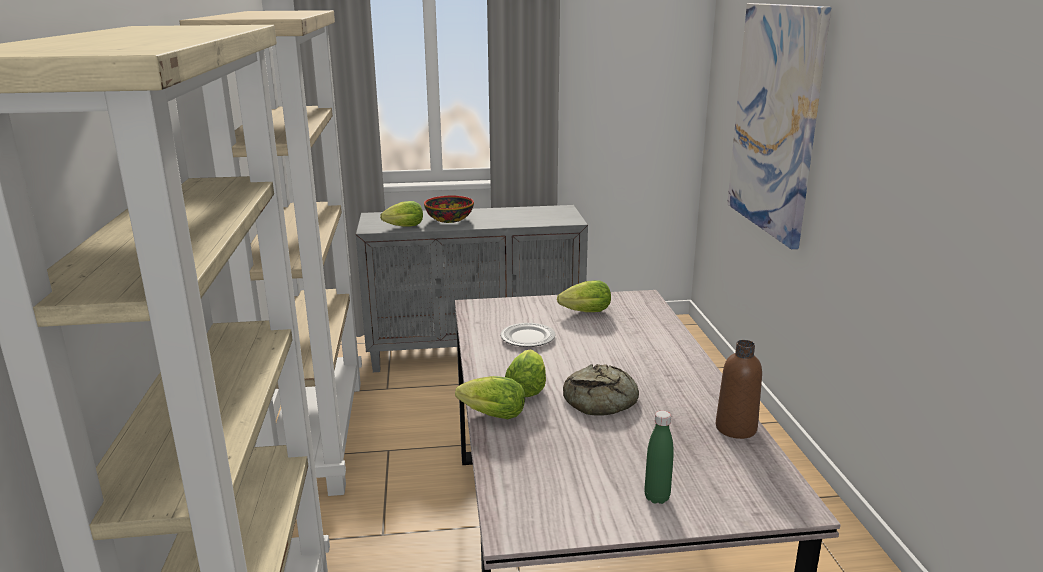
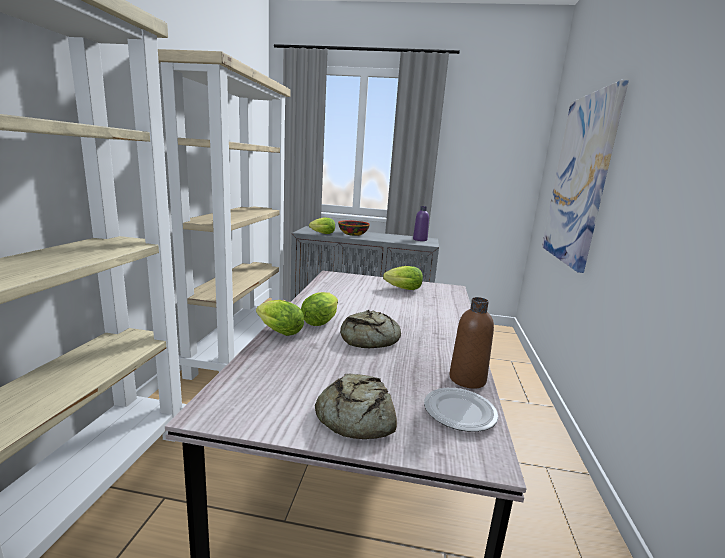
camera: 15 degrees right, 5 degrees down
plate [500,323,556,347] -> plate moved to [424,388,498,432]
green bottle [644,411,674,504] -> bread [315,373,397,439]
none -> purple bottle [413,206,429,241]

